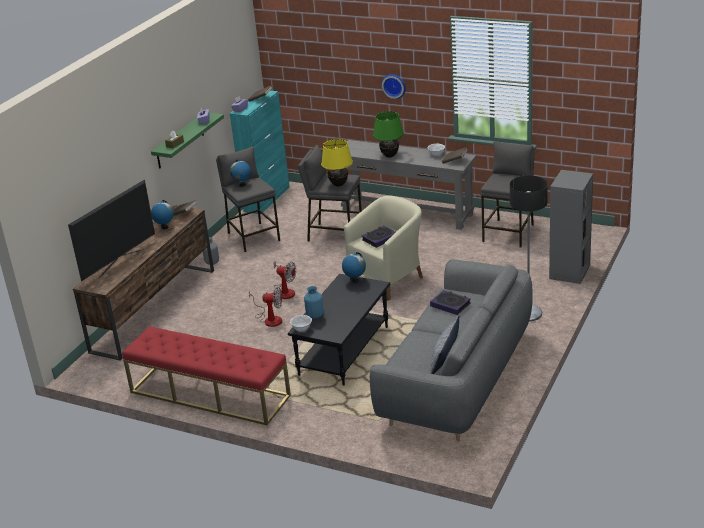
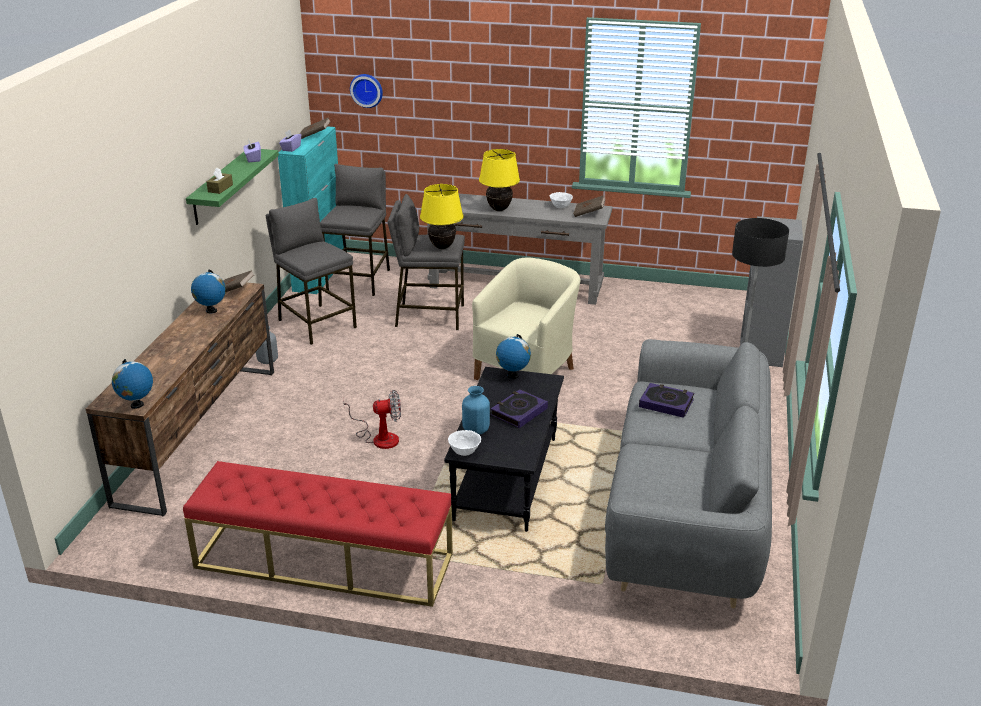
camera: 15 degrees left, 0 degrees up
television [68,179,155,282] -> none
globe [230,159,251,187] -> globe moved to [112,359,153,409]
fan [273,262,296,299] -> none
book [362,226,396,248] -> book moved to [491,389,548,428]
green table lamp [373,111,404,158] -> yellow table lamp [479,149,520,211]
wall clock [382,74,406,99] -> wall clock moved to [350,74,383,108]
pillow [430,315,459,374] -> none
grey stool [480,141,534,247] -> grey stool moved to [320,164,390,296]

